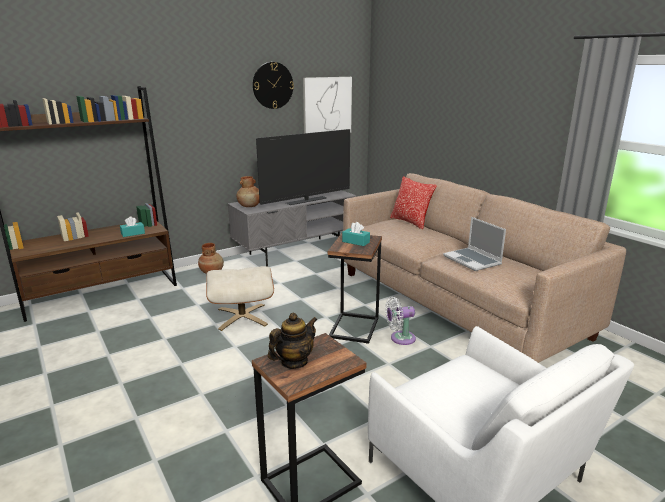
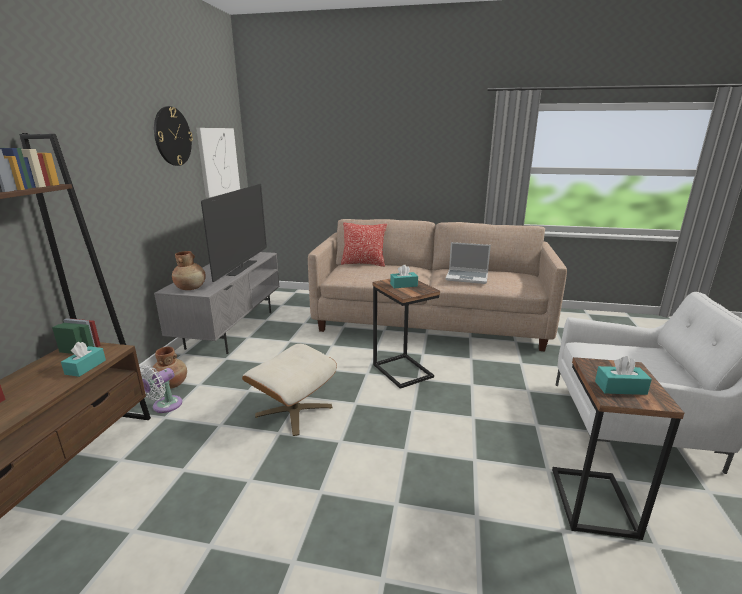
camera: 45 degrees left, 0 degrees up
teapot [268,313,318,369] -> turquoise tissue box [595,356,652,395]
white fan [385,297,416,345] -> white fan moved to [140,365,182,413]

